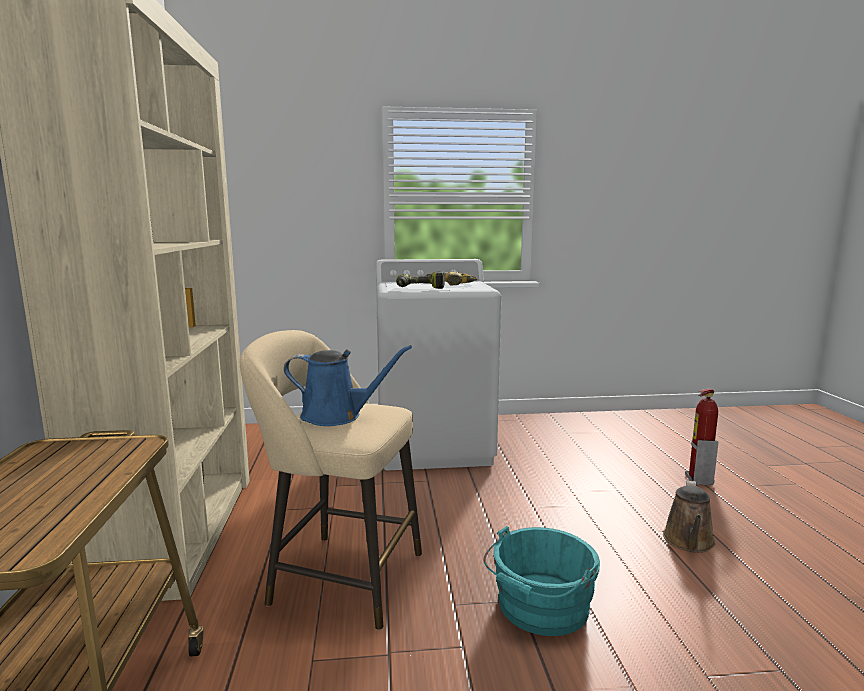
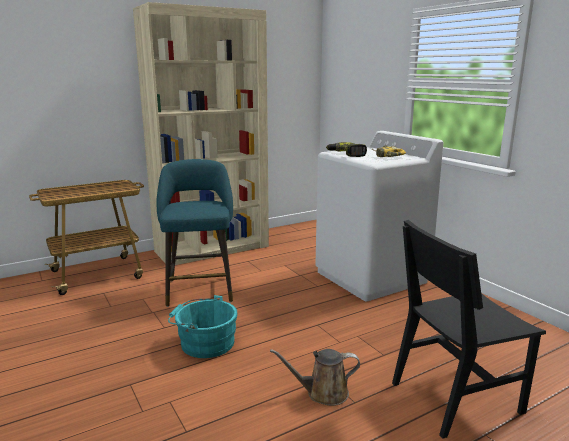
camera: 65 degrees right, 5 degrees up
beige stool [240,330,422,631] -> turquoise stool [156,159,233,307]
blue watering can [284,345,412,426] -> none
fire extinguisher [685,389,719,485] -> black chair [392,220,546,439]

